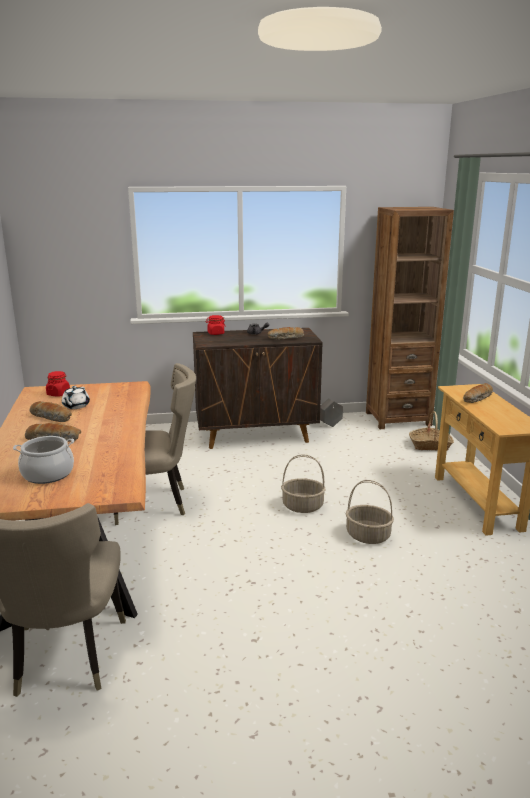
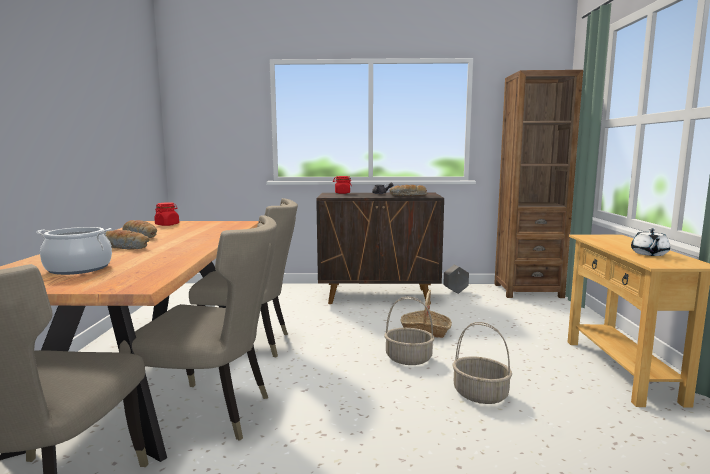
camera: 10 degrees right, 10 degrees down
white teapot [62,386,90,409] -> white teapot moved to [631,228,670,256]
basket [409,411,454,451] -> basket moved to [401,290,452,338]
bread [463,383,493,403] -> none
none -> beige chair [119,215,277,441]

